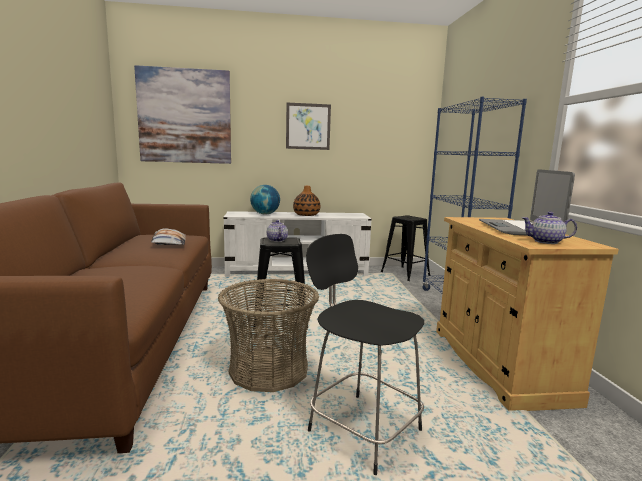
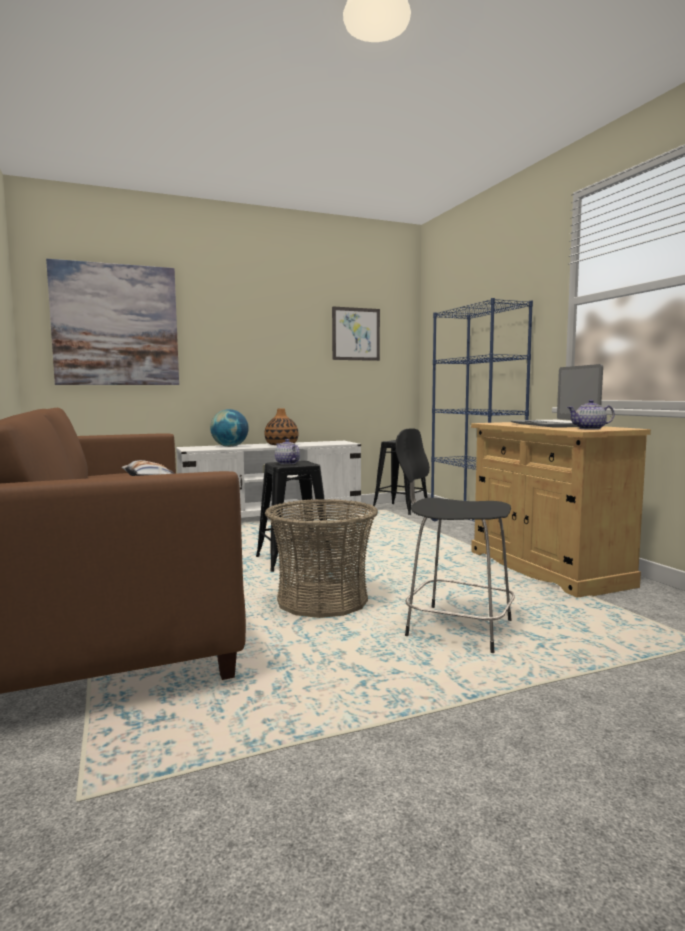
camera: 15 degrees left, 5 degrees down
picture [286,103,331,150] -> picture moved to [332,306,380,361]

